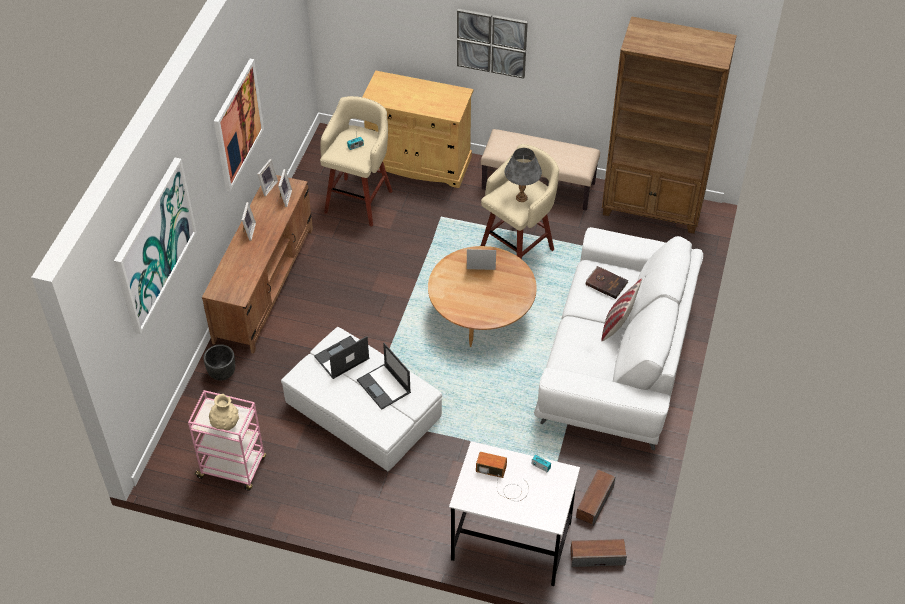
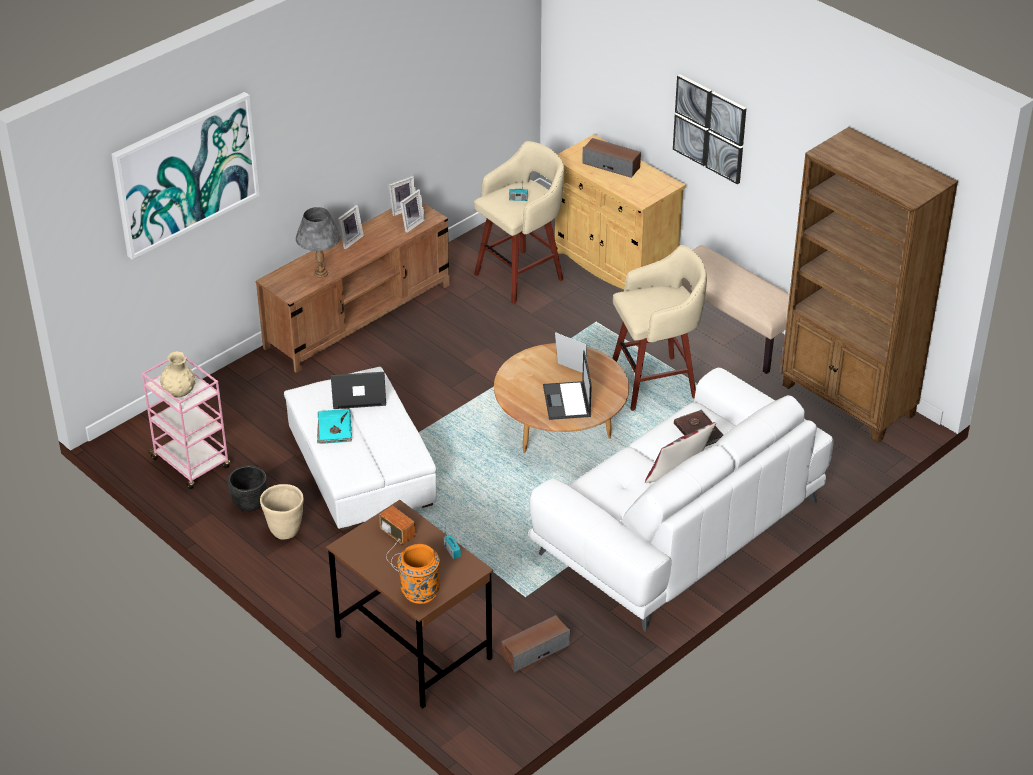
camera: 30 degrees right, 10 degrees down
black planter [203,344,235,380] -> black planter moved to [228,465,267,511]
picture [214,59,264,191] -> none
laptop [357,343,411,410] -> laptop moved to [543,350,592,420]
white desk [449,441,580,586] -> brown desk [326,500,494,708]
grey table lamp [504,148,542,202] -> grey table lamp moved to [296,207,341,278]
speaker [570,539,627,567] -> speaker moved to [582,138,641,178]
none -> beige planter [260,484,304,540]
none -> turquoise book [317,409,352,444]
none -> orange vase [398,544,440,604]

